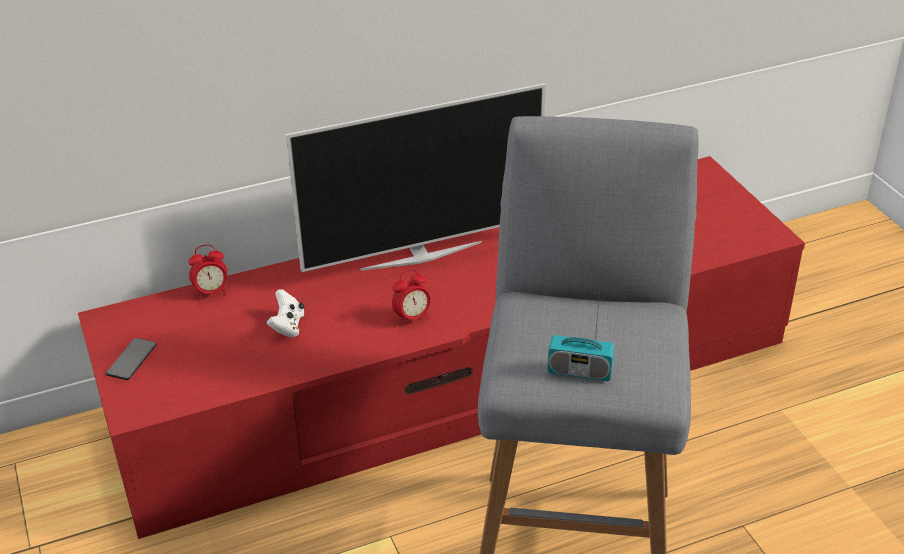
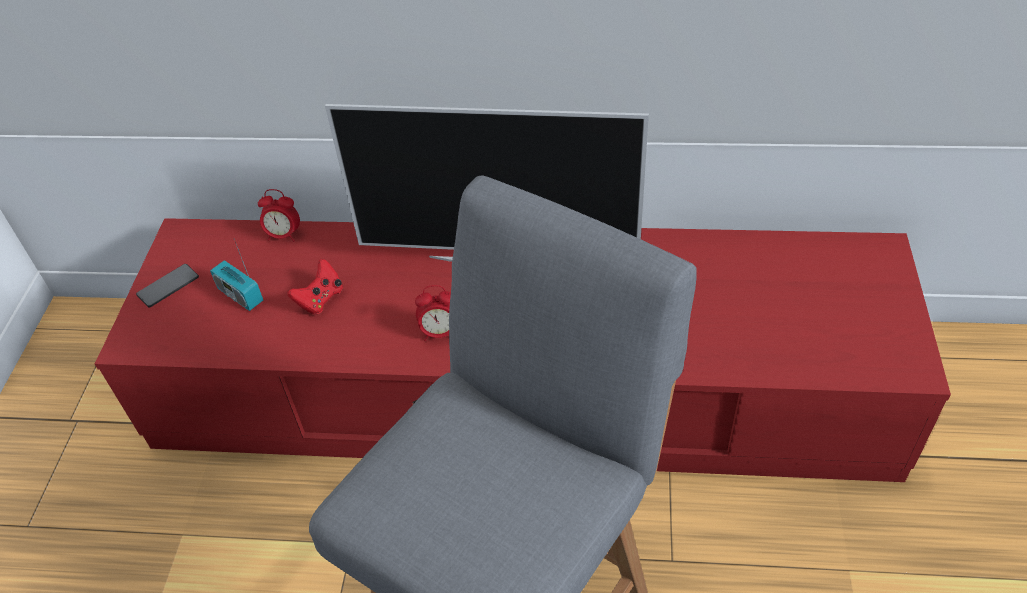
camera: 30 degrees right, 10 degrees up
white game controller [267,289,304,338] -> red game controller [287,259,343,315]
radio [548,300,615,381] -> radio moved to [210,239,263,311]

